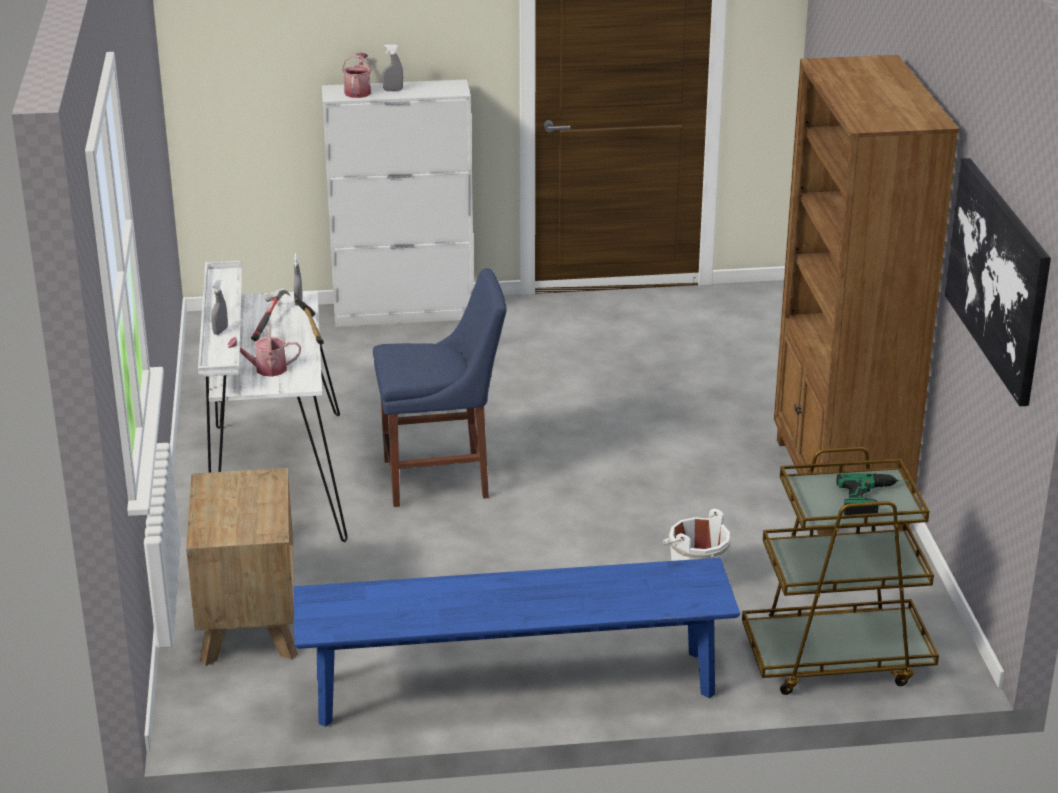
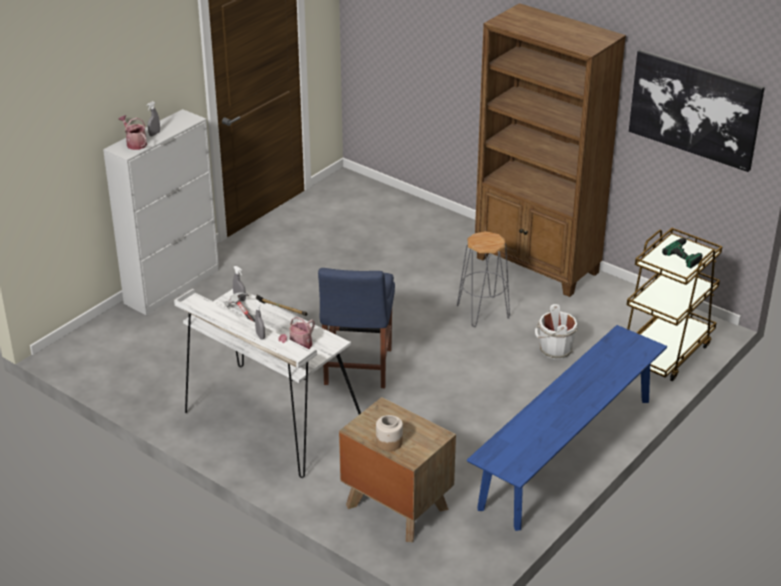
camera: 45 degrees left, 5 degrees up
blue chair [373,268,507,507] -> blue chair turned 150 degrees clockwise [318,268,395,388]
none -> jar [376,415,403,451]
none -> grey stool [457,231,510,327]

